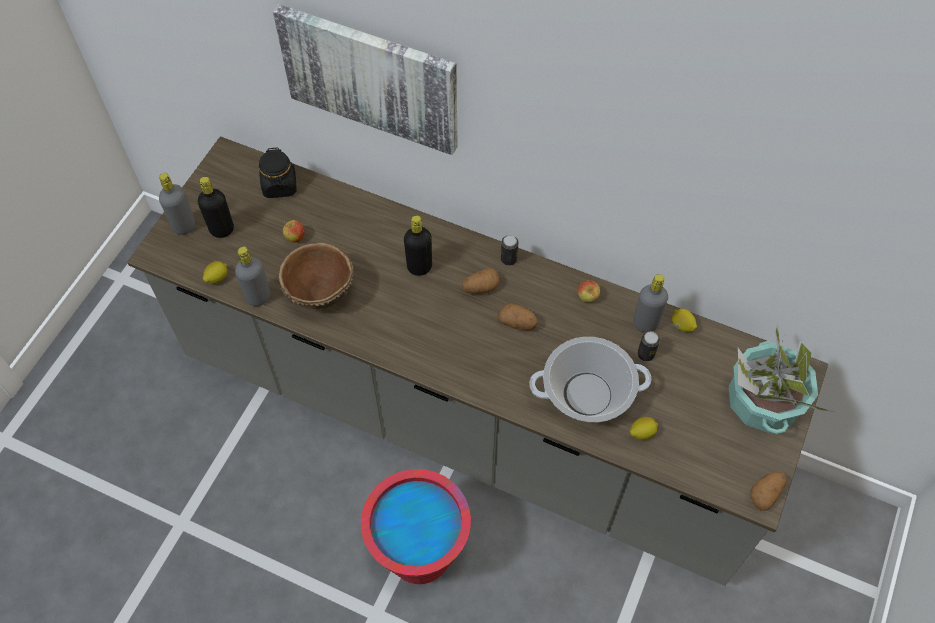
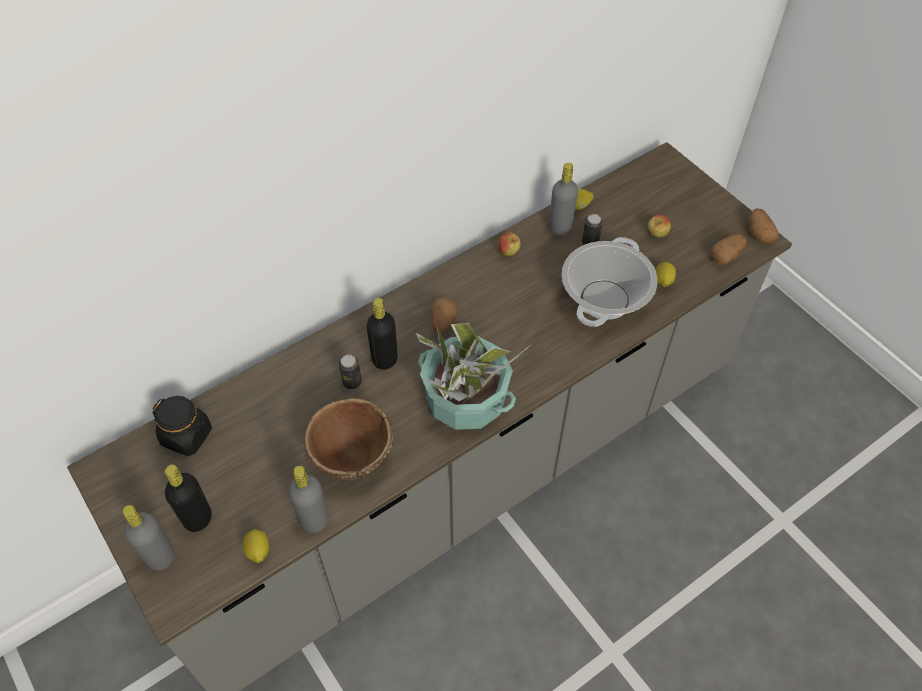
camera: 60 degrees left, 5 degrees down
picture [273,4,458,155] -> none
apple [283,220,305,243] -> apple moved to [648,215,671,238]
red bucket [361,469,471,584] -> none
potato [498,303,537,330] -> potato moved to [712,234,747,265]
can [501,235,519,266] -> can moved to [339,354,362,389]
potted plant [729,323,834,434] -> potted plant moved to [415,323,529,430]

